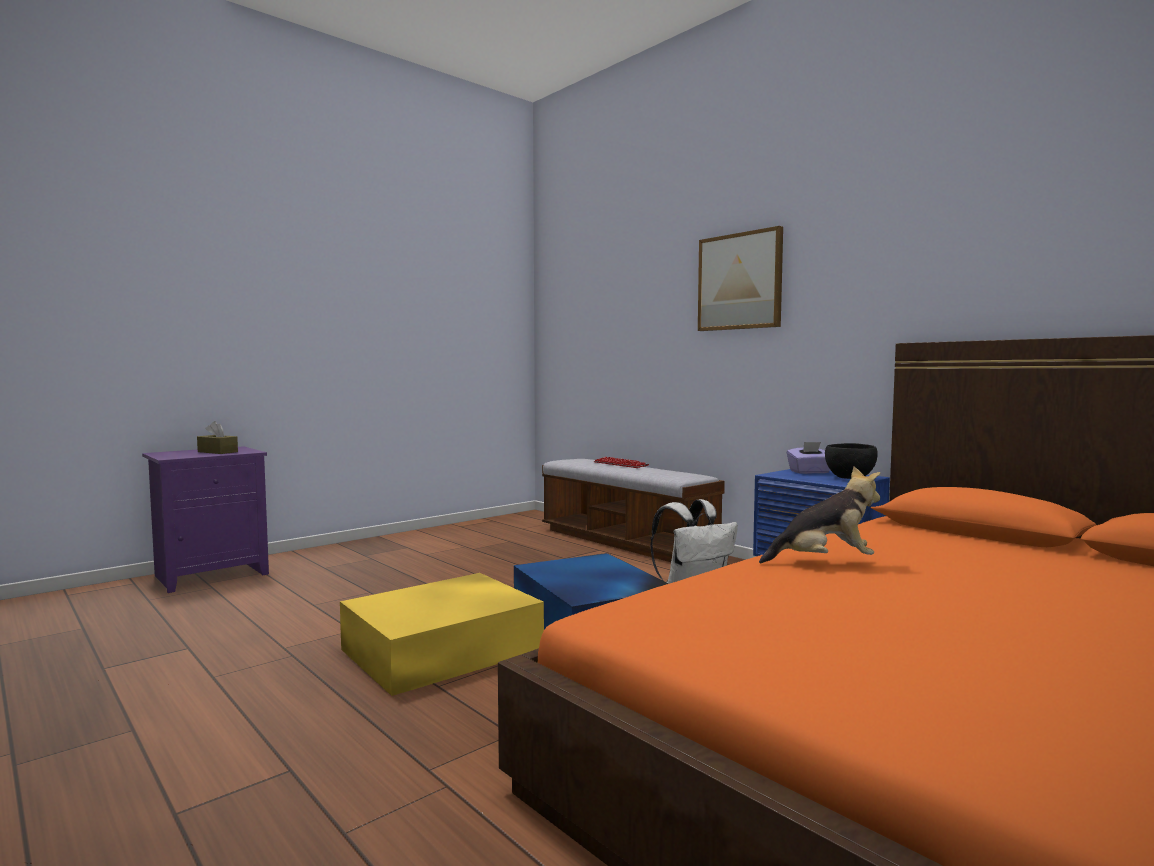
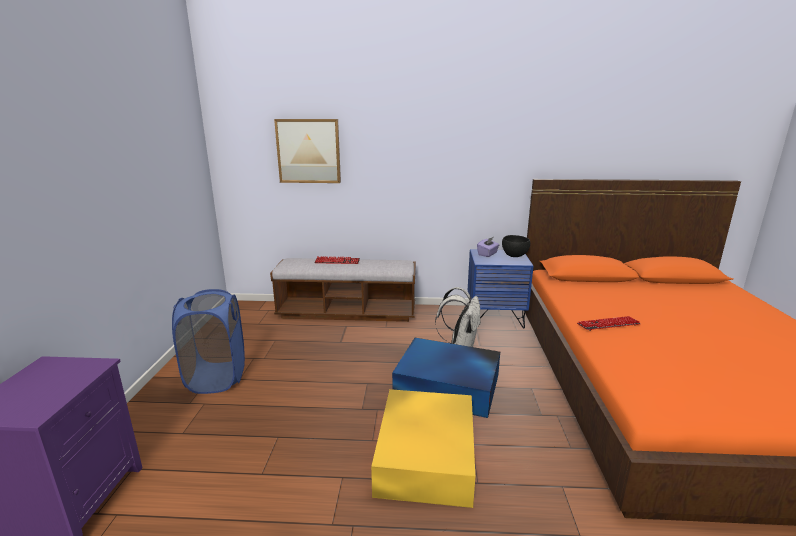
camera: 45 degrees left, 15 degrees up
brown tissue box [197,421,238,454] -> none
picture [698,226,783,331] -> picture moved to [274,119,341,183]
plush toy [759,466,880,563] -> keyboard [577,316,641,331]
none -> blue laundry basket [172,289,245,394]

